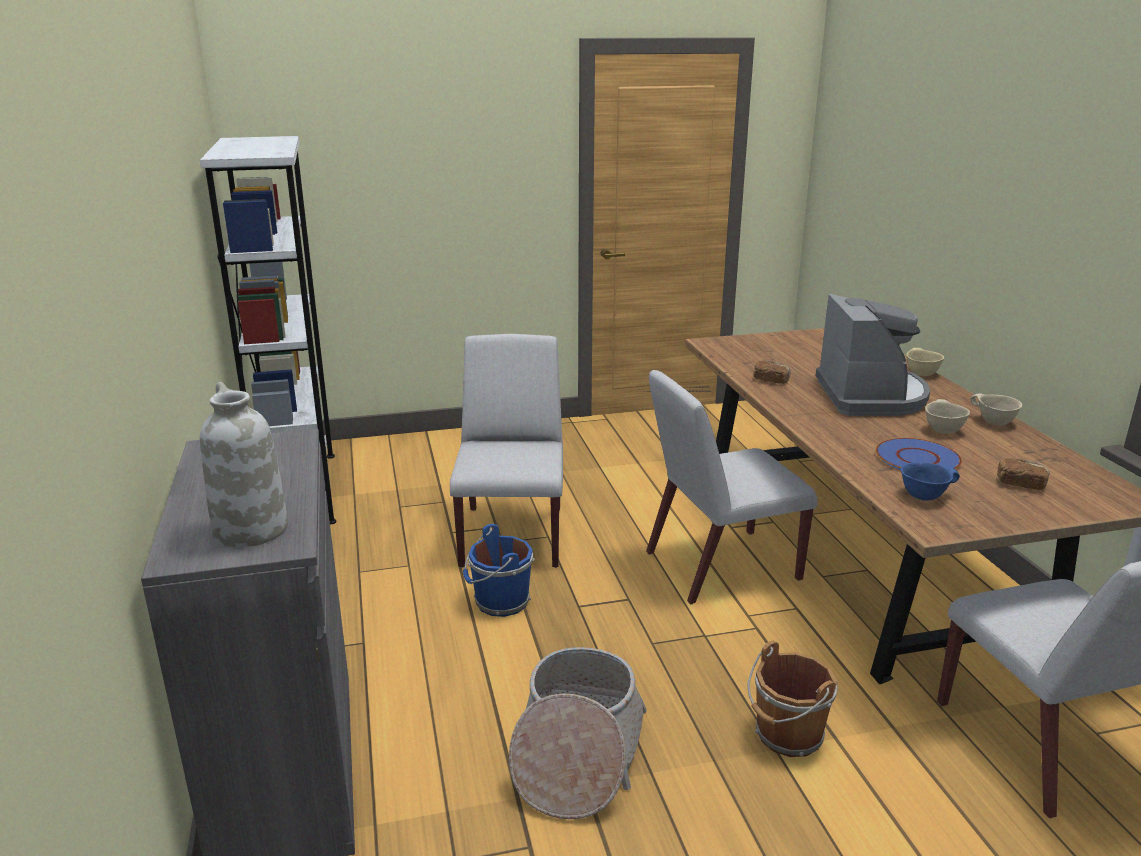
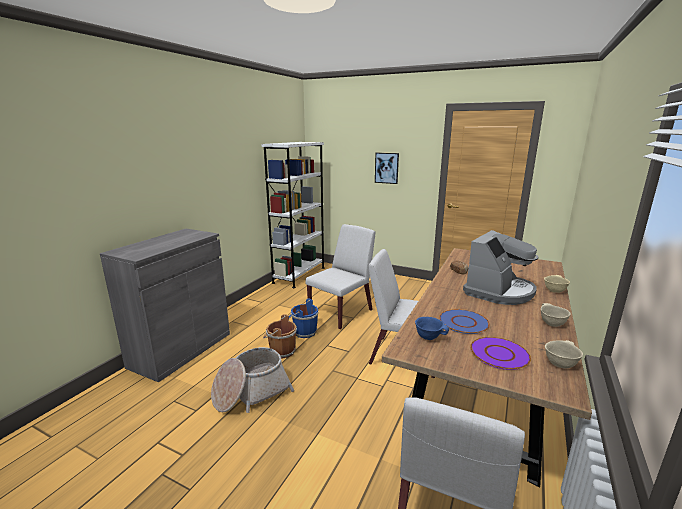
camera: 40 degrees right, 5 degrees down
white vase [200,382,288,548] -> none
brown bucket [747,640,838,757] -> brown bucket moved to [263,314,297,358]
beige bowl [925,399,970,434] -> beige bowl moved to [545,340,583,369]
bread [997,458,1050,490] -> purple plate [470,337,531,370]
none -> picture [375,153,399,184]

